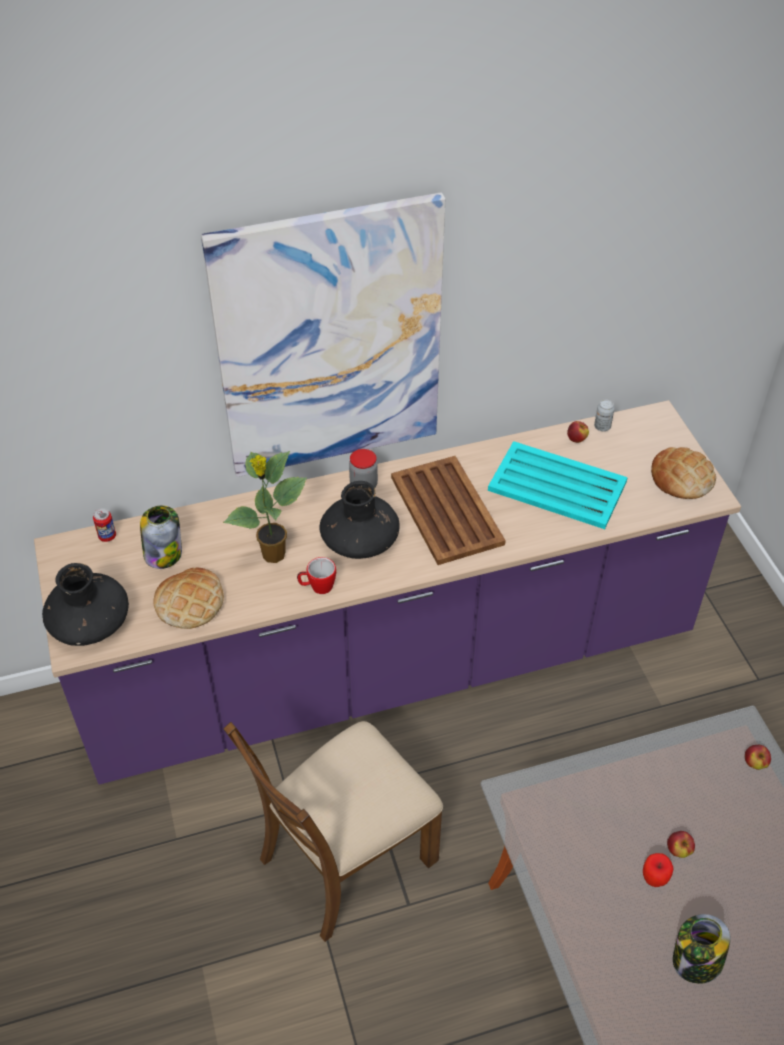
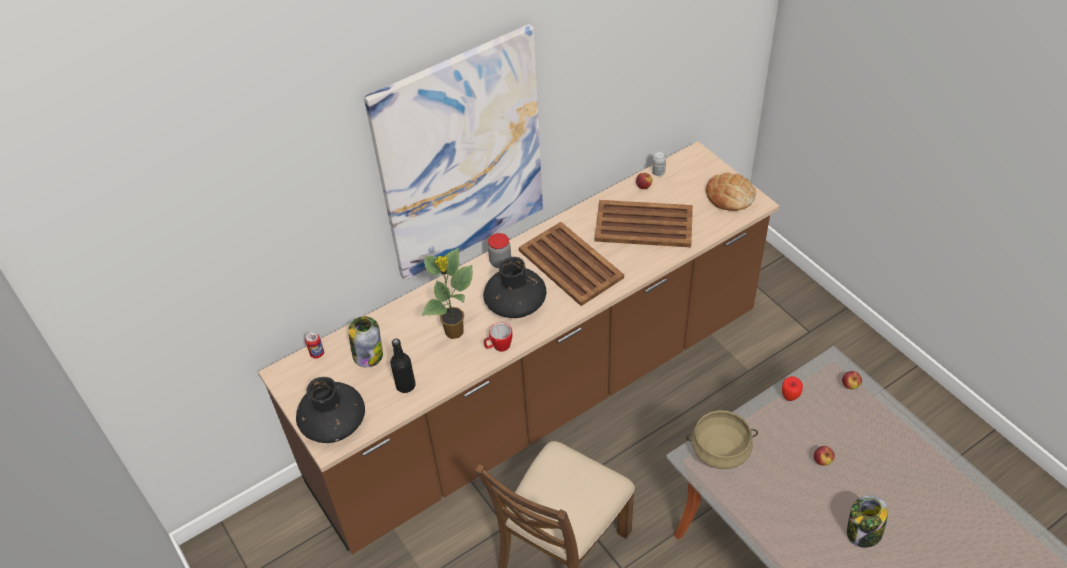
camera: 15 degrees left, 0 degrees up
purple counter [34,400,741,785] -> brown counter [258,141,779,554]
bread [153,568,224,629] -> black bottle [390,338,416,393]
turquoise tray [488,441,628,529] -> brown tray [595,200,693,247]
apple [643,853,673,887] -> apple moved to [782,376,803,401]
none -> beige cooking pot [686,410,758,469]

